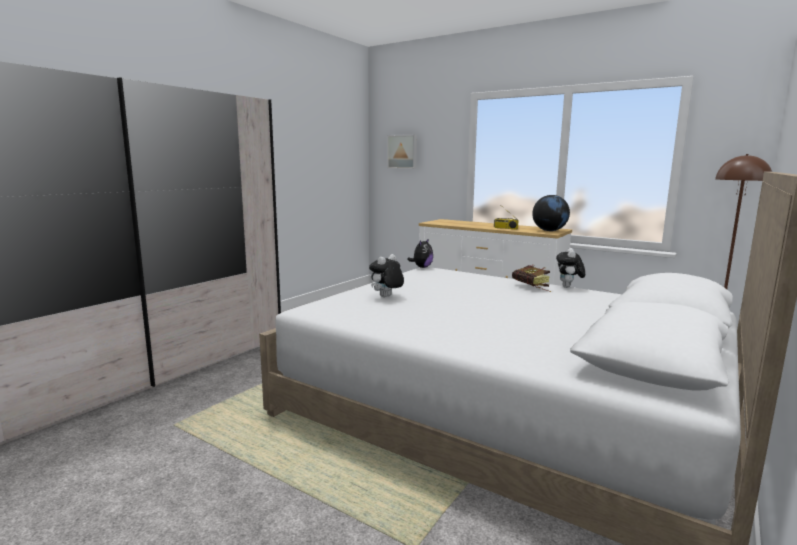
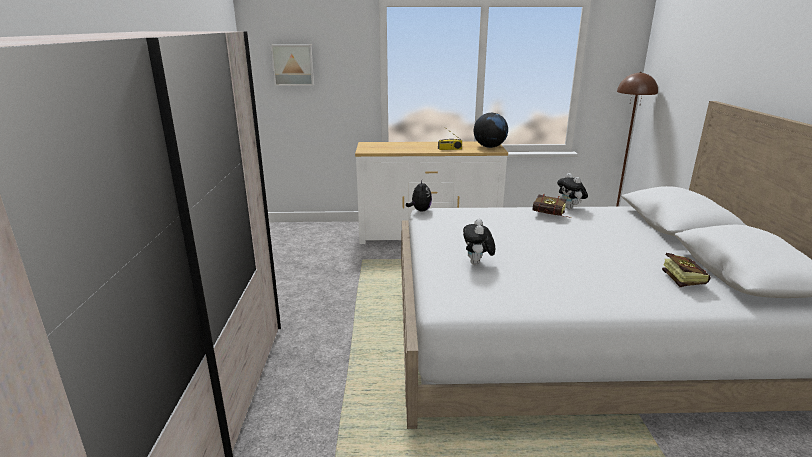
camera: 35 degrees left, 10 degrees up
none -> book [662,253,710,287]

